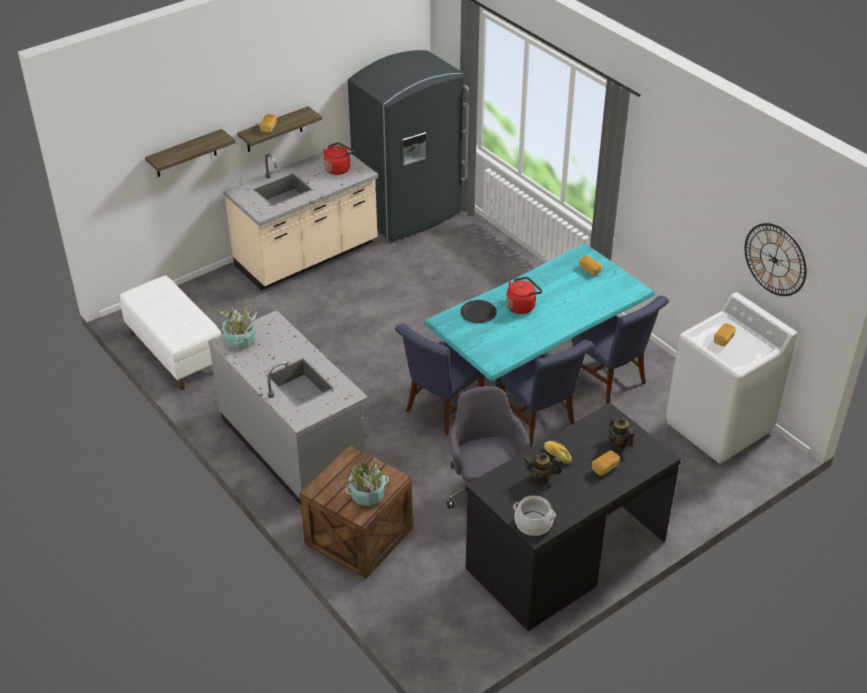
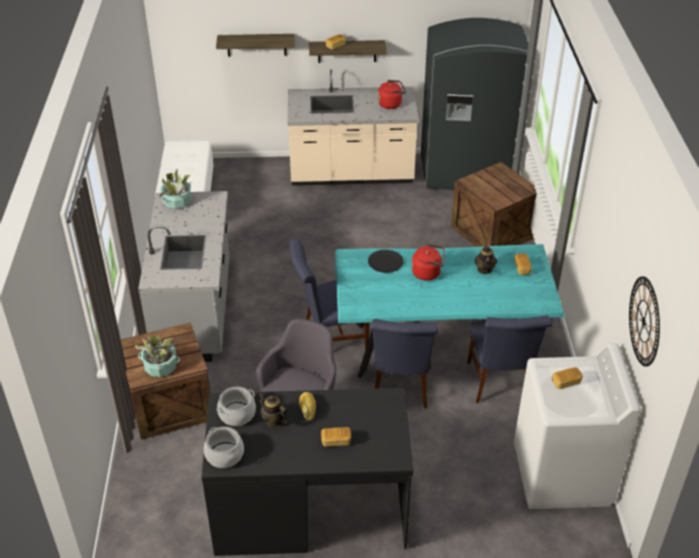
camera: 35 degrees right, 0 degrees up
teapot [608,414,634,449] -> teapot moved to [474,243,497,274]
none -> cooking pot [217,387,256,426]
none -> crate [451,162,537,247]

